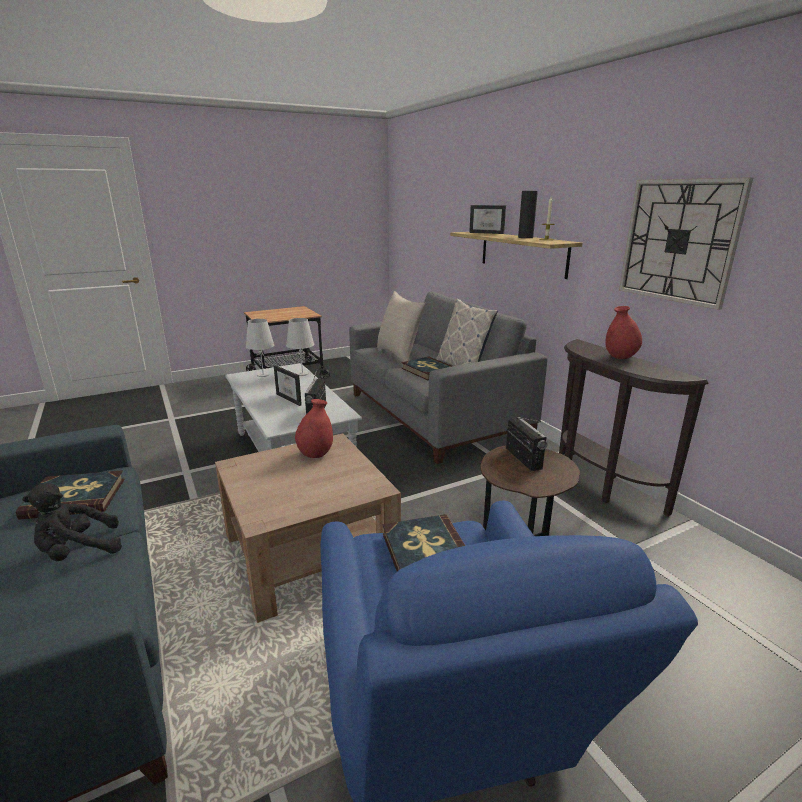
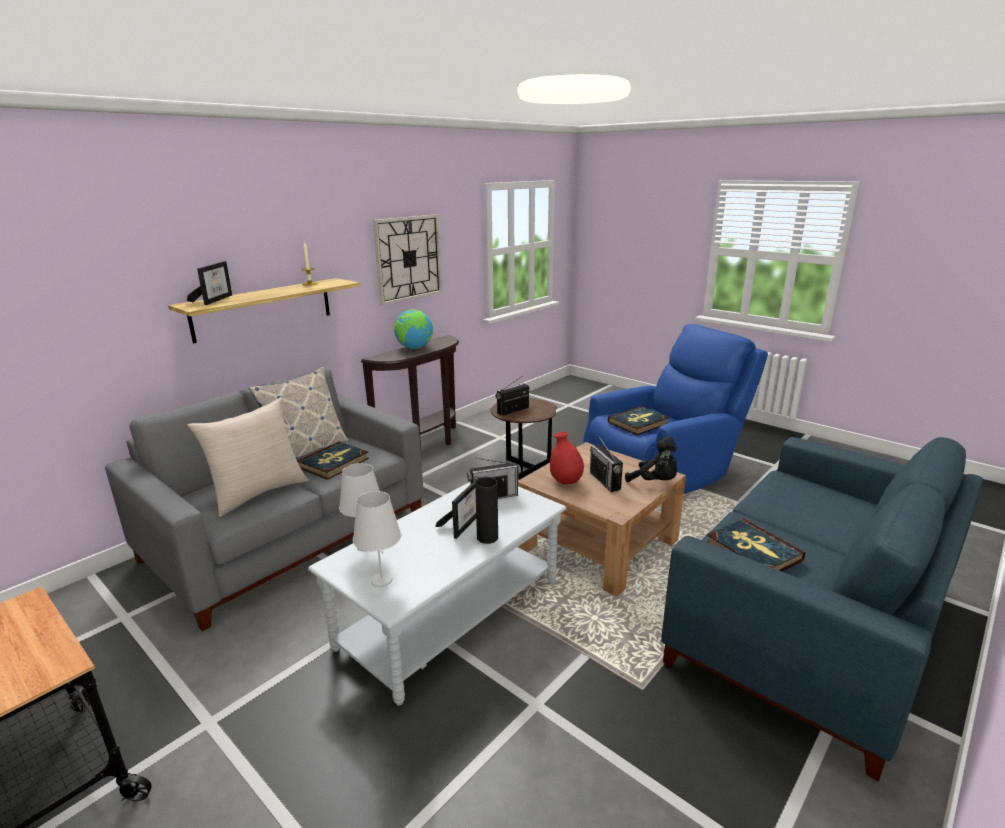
camera: 110 degrees left, 0 degrees up
black plush toy [22,483,122,561] -> black plush toy moved to [625,436,677,482]
black vase [518,191,538,238] -> black vase moved to [475,477,498,544]
red vase [605,306,642,359] -> globe [394,309,433,349]
none -> radio [590,435,623,492]

